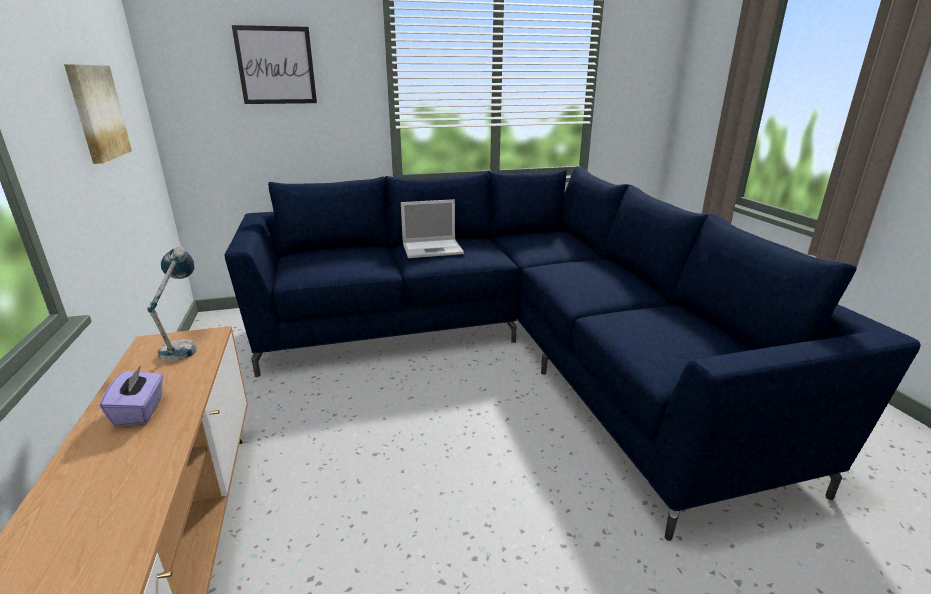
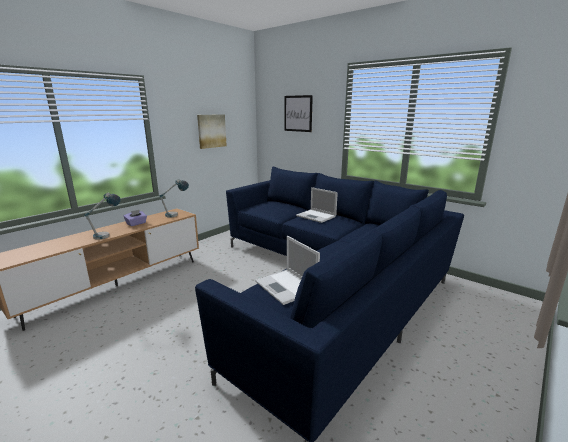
camera: 55 degrees right, 5 degrees down
none -> table lamp [85,193,121,240]
none -> laptop [255,236,320,305]

